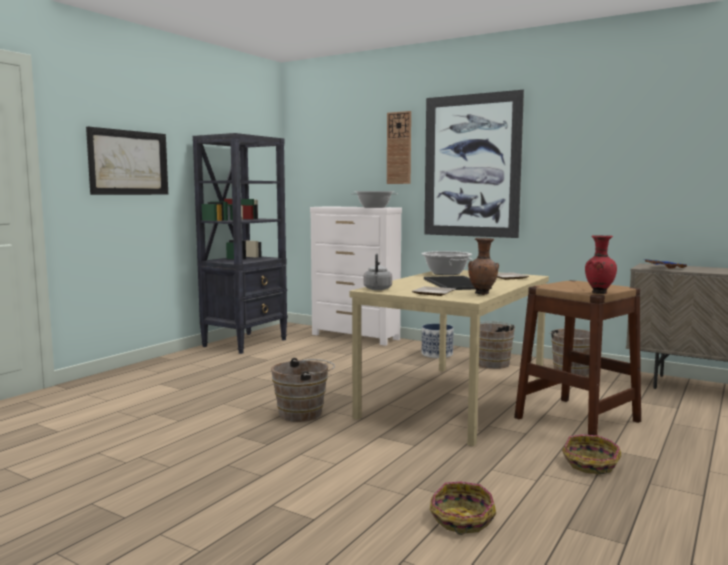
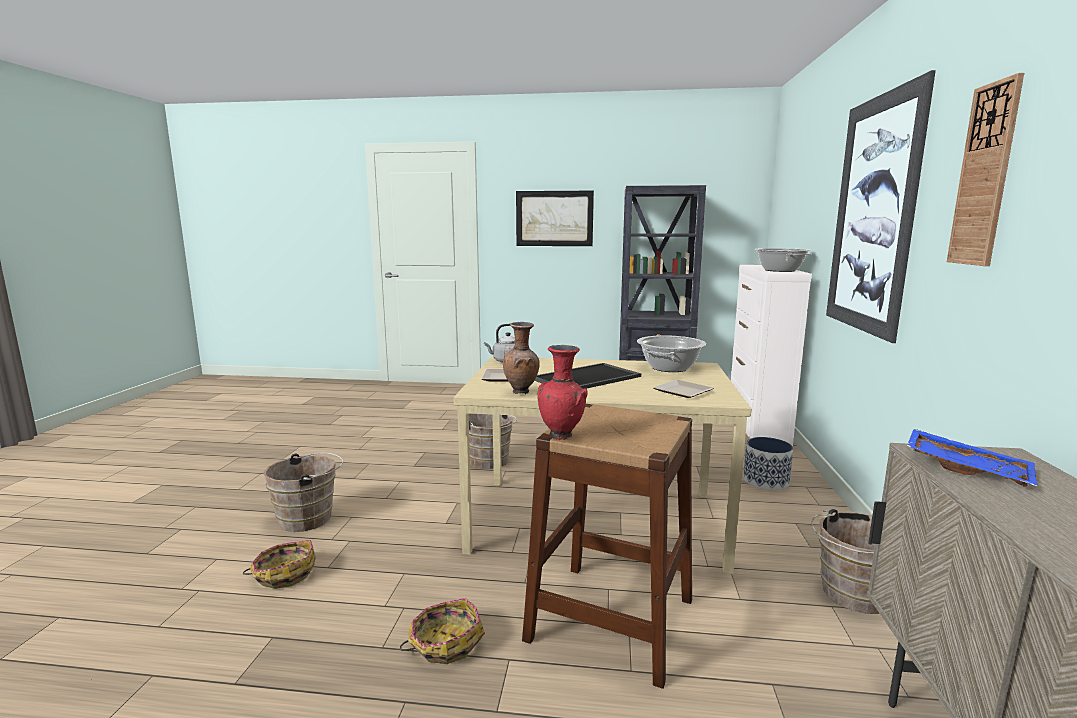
camera: 65 degrees right, 5 degrees up
wall clock [387,111,411,184] -> wall clock moved to [947,73,1024,266]
brown bucket [479,321,516,369] -> brown bucket moved to [263,453,344,532]

